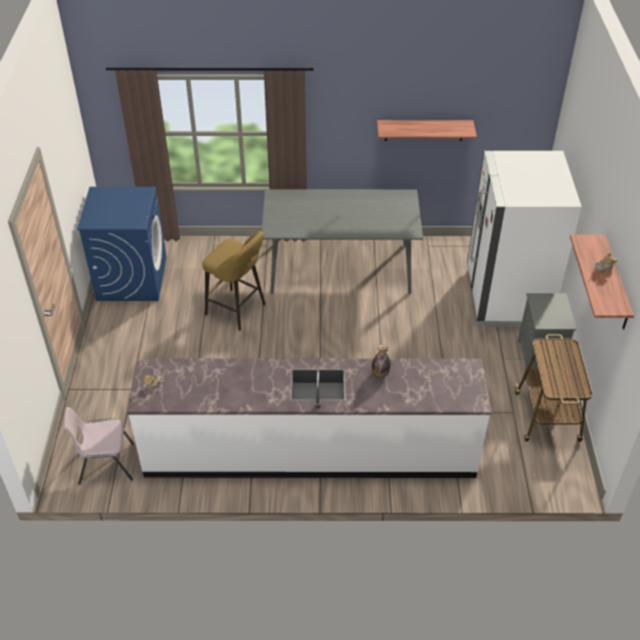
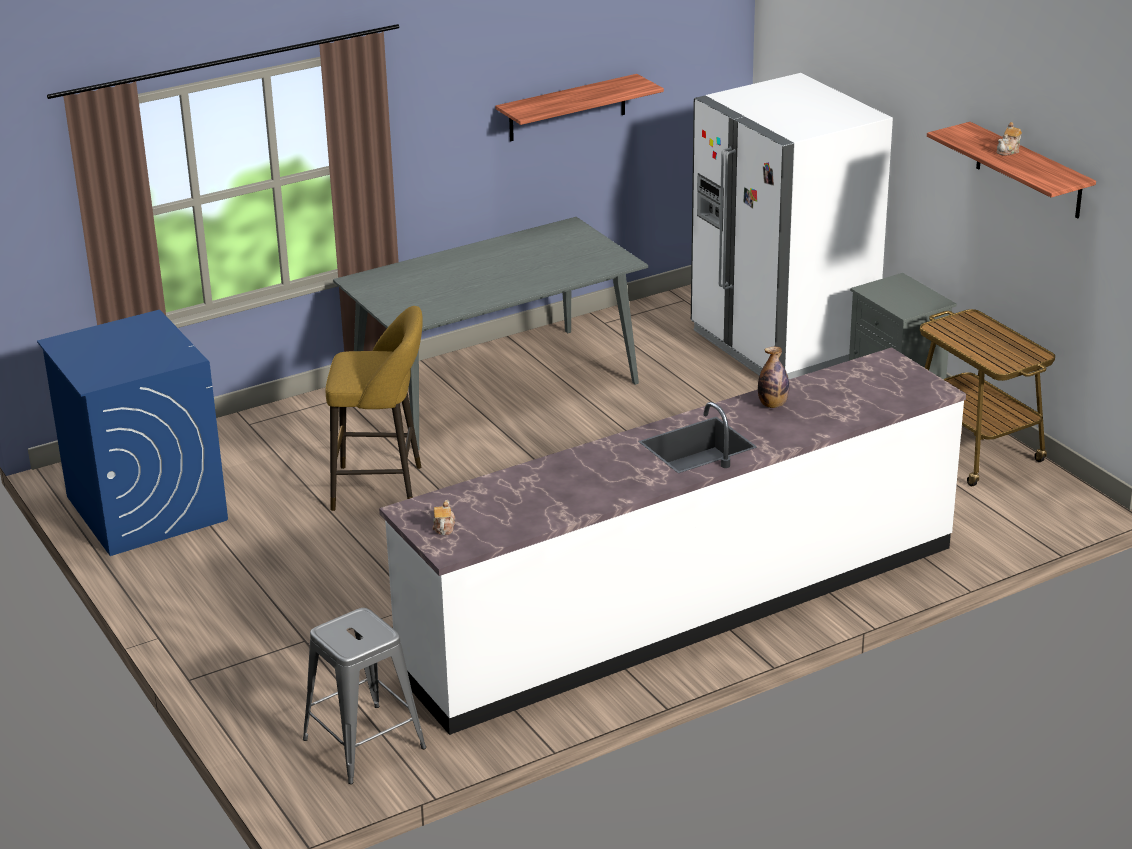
camera: 30 degrees left, 15 degrees down
pink chair [64,407,134,484] -> grey stool [303,608,426,784]

